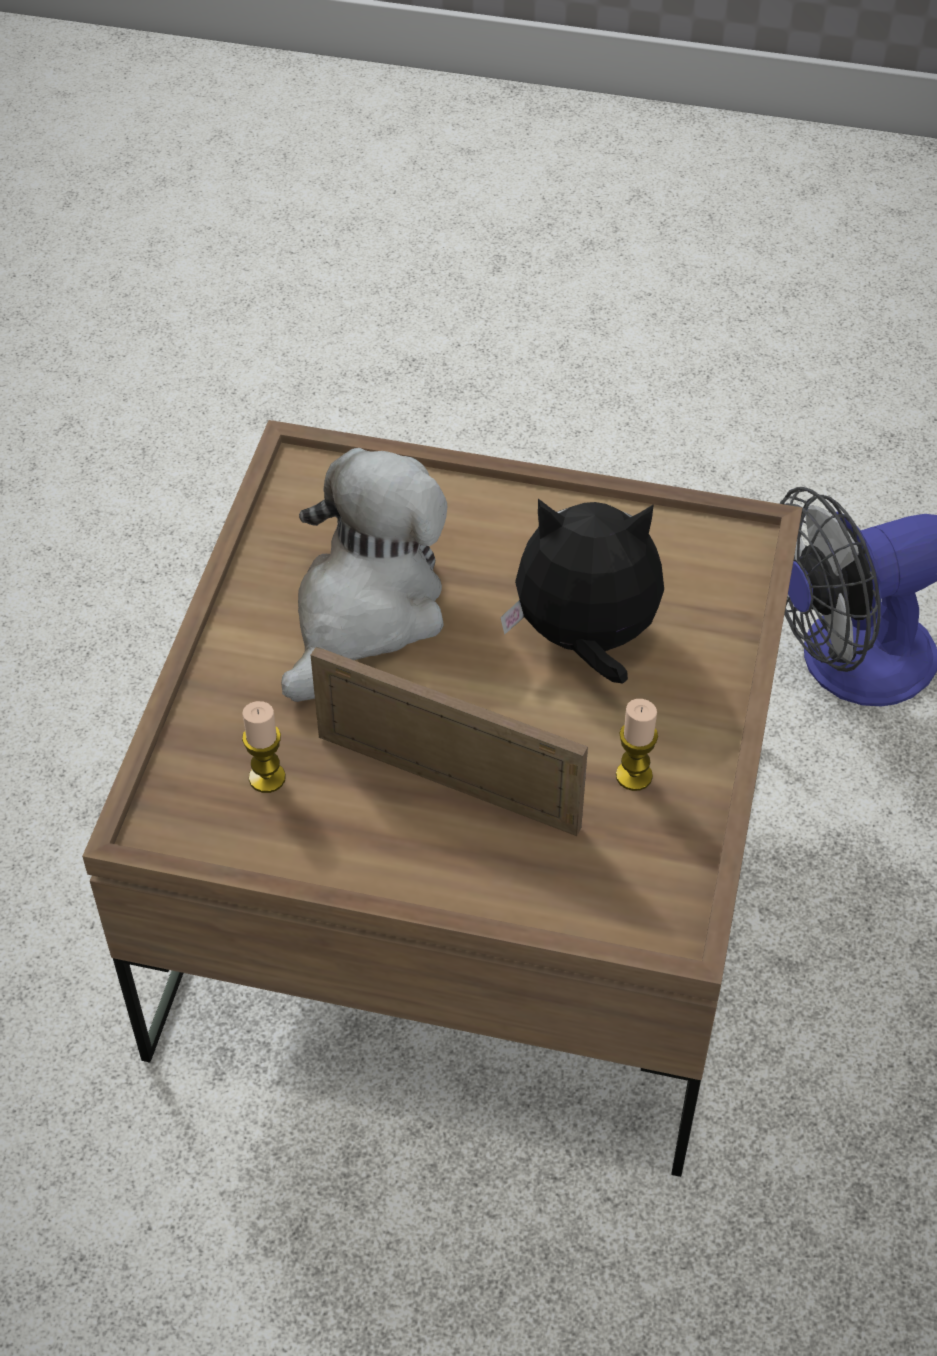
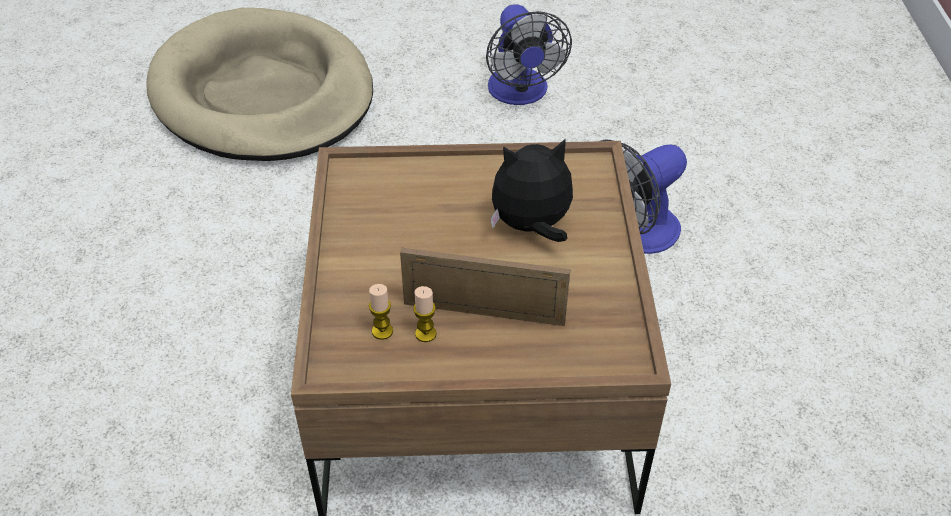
camera: 15 degrees left, 5 degrees down
plush toy [281,448,448,702] -> none
candle [616,699,658,791] -> candle moved to [413,286,437,342]
none -> beige dog bed [146,8,373,161]
none -> fan [486,4,572,105]

